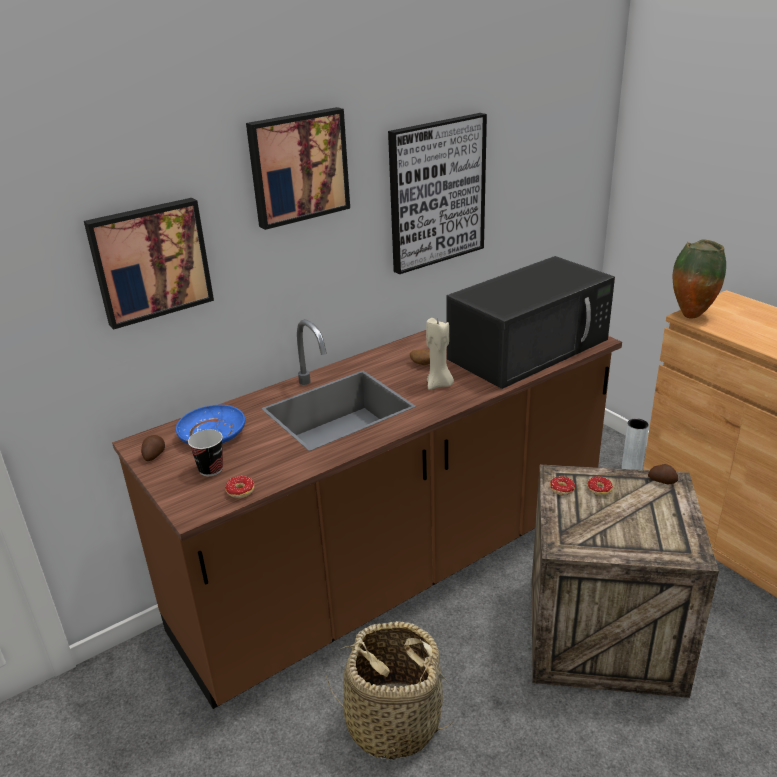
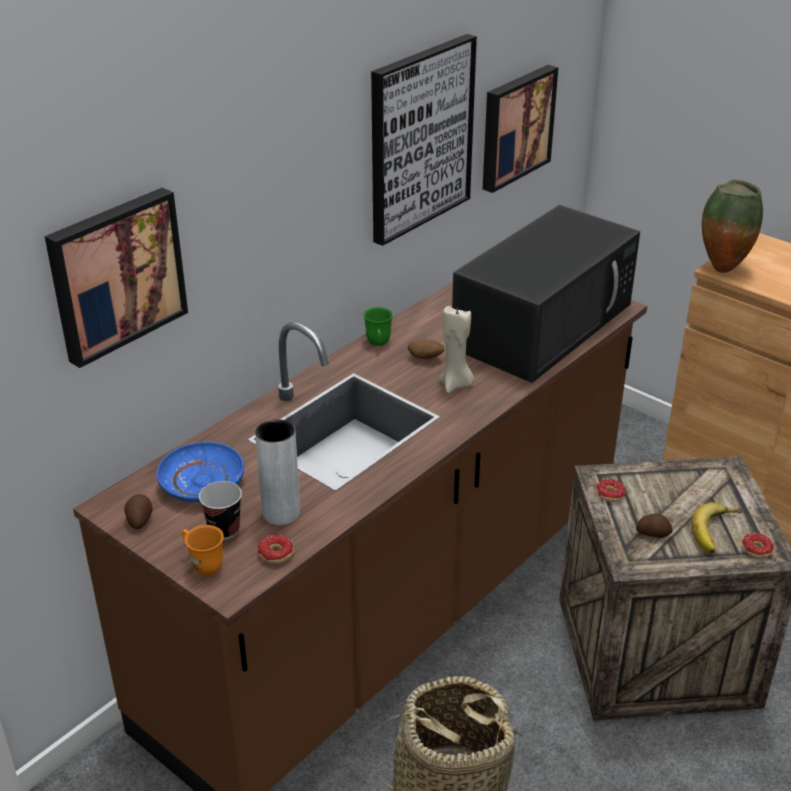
camera: 15 degrees left, 5 degrees up
picture [246,107,350,230] -> picture moved to [483,65,558,193]
donut [588,476,613,496] -> donut moved to [742,533,774,558]
grey vase [622,418,649,470] -> grey vase moved to [255,419,300,525]
potato [648,464,678,484] -> potato moved to [636,513,672,538]
none -> orange mug [182,525,224,576]
none -> green mug [363,307,393,346]
none -> banana [691,502,742,553]

